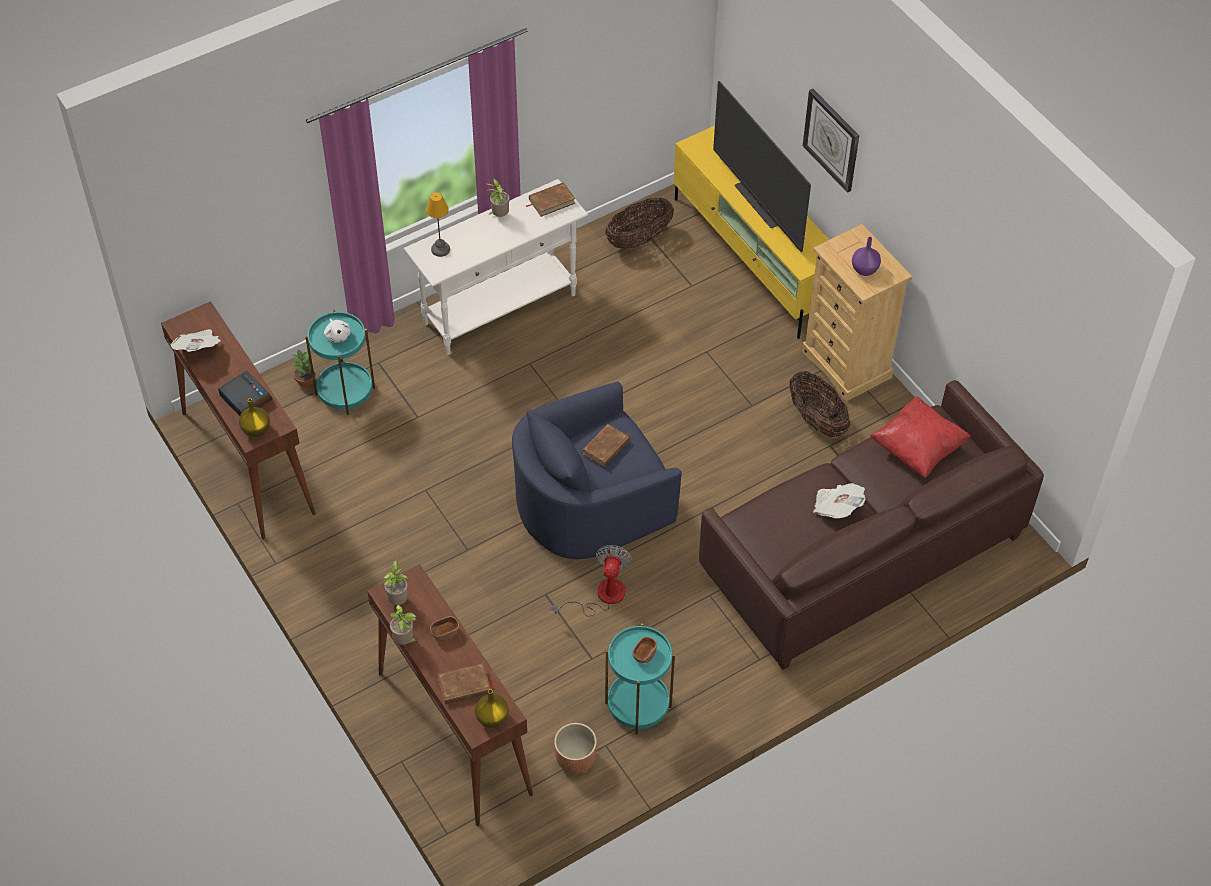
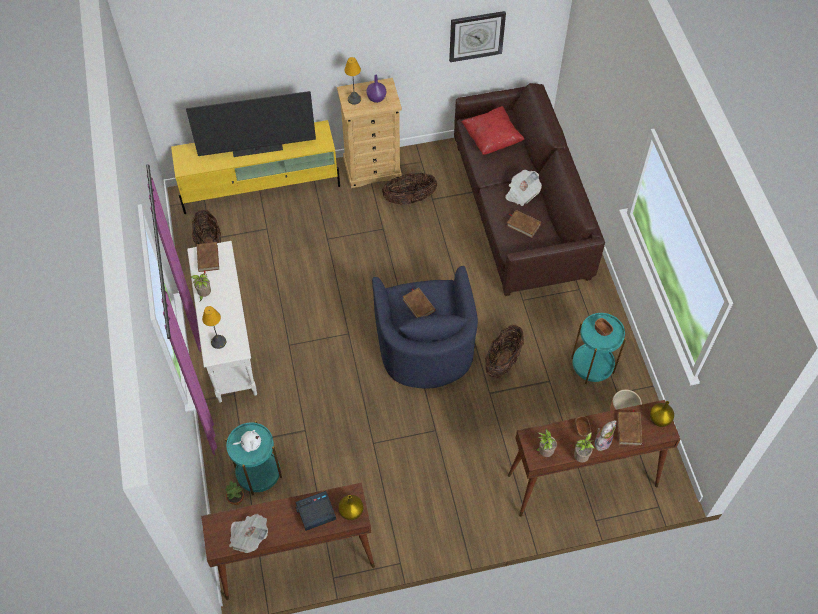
camera: 70 degrees left, 5 degrees up
fan [550,545,632,617] -> basket [485,325,524,378]
wall clock [803,89,859,193] -> wall clock moved to [449,11,506,62]
none -> table lamp [344,57,361,105]
none -> brown book [507,210,541,238]
none -> plush toy [595,420,617,451]

